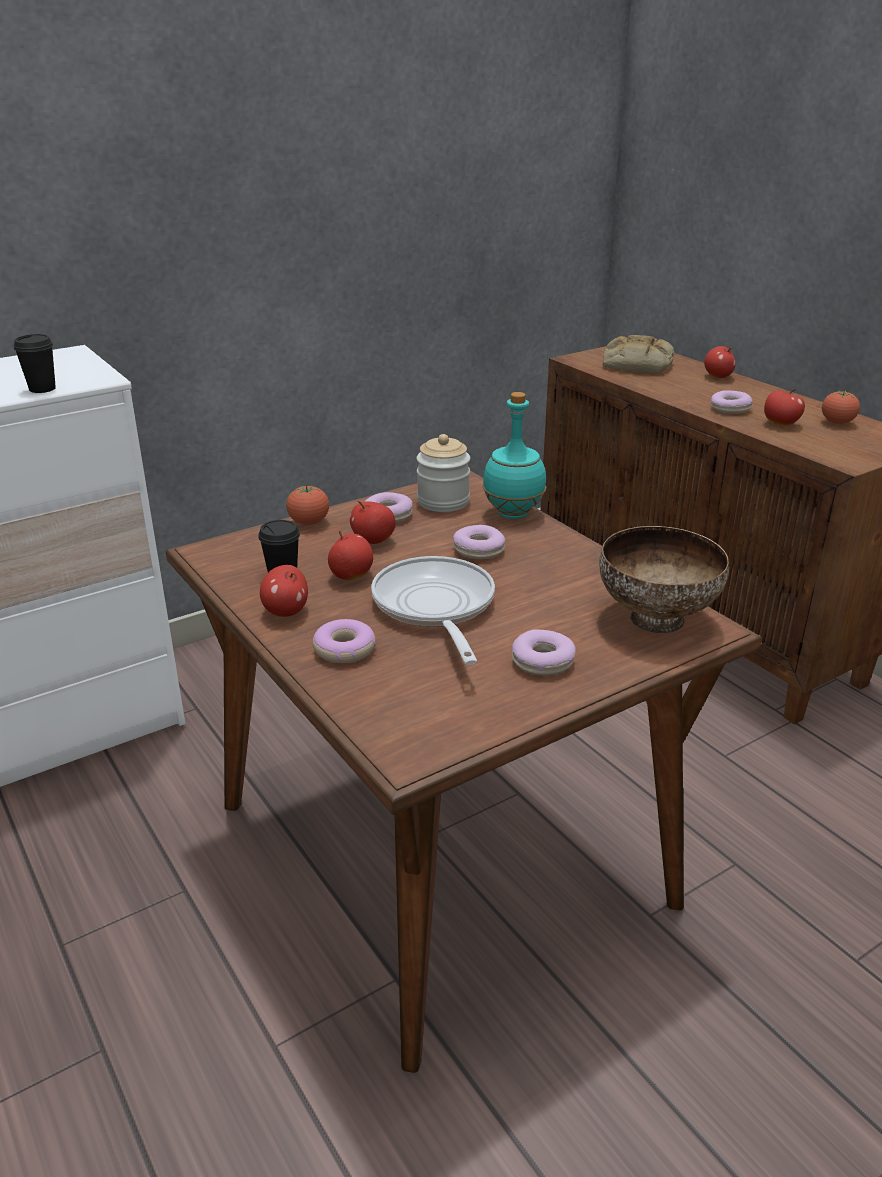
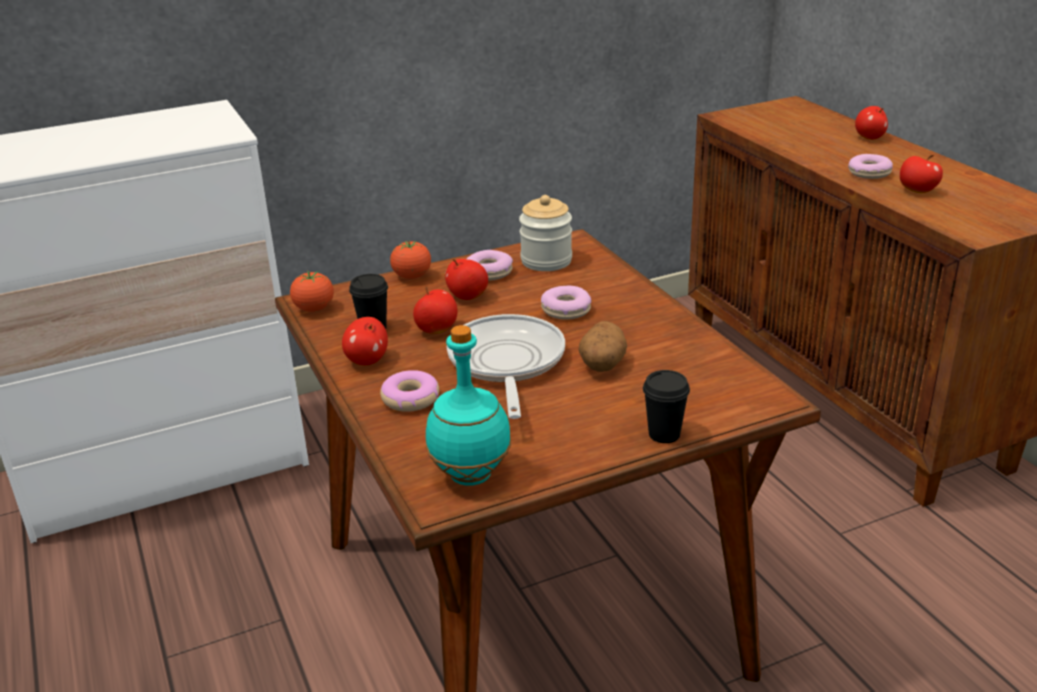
camera: 10 degrees right, 0 degrees up
black cup [14,334,56,393] -> black cup moved to [643,370,690,443]
turquoise bottle [483,392,546,519] -> turquoise bottle moved to [426,325,511,486]
donut [512,629,576,676] -> none
bowl [599,526,729,634] -> none
bread [603,335,674,374] -> none
tomato [822,389,860,424] -> tomato moved to [290,271,334,312]
none -> potato [579,321,627,372]

